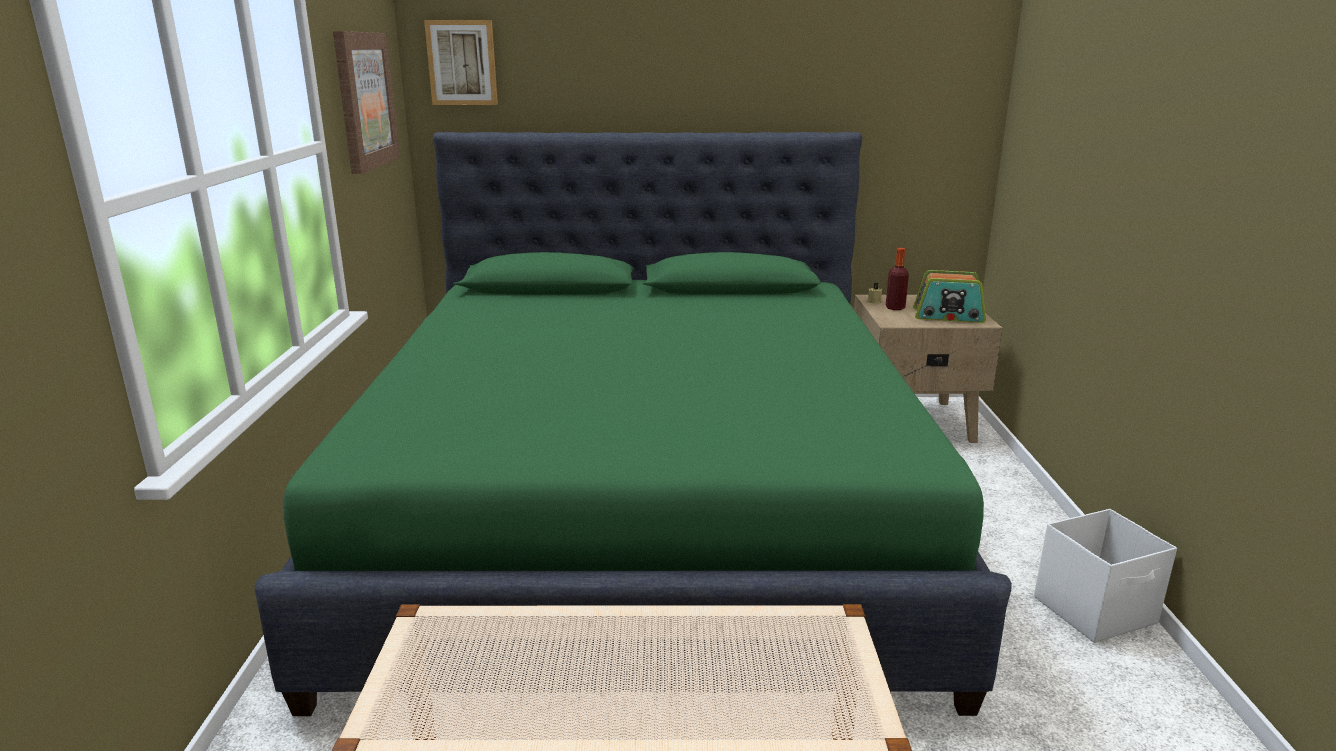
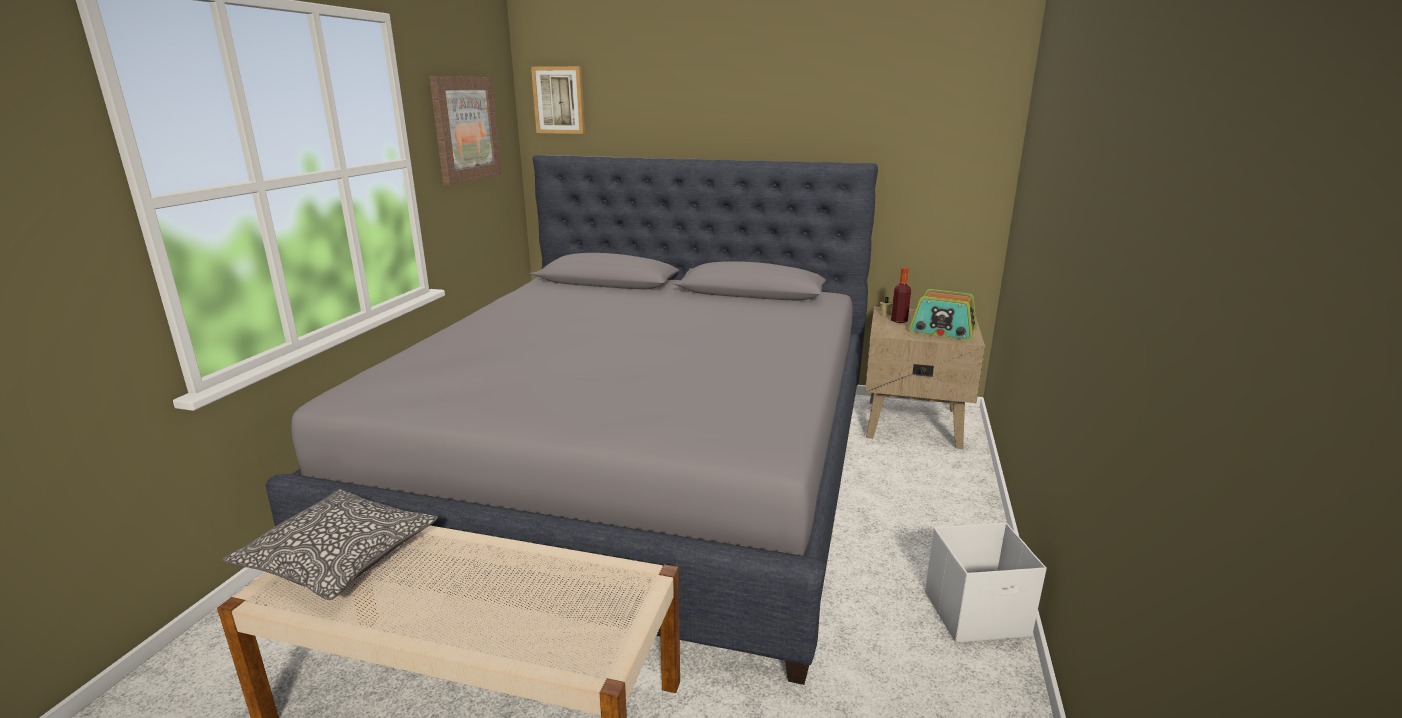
camera: 15 degrees right, 0 degrees up
green bed [255,132,1012,716] -> grey bed [265,155,878,685]
none -> pillow [223,489,438,600]

